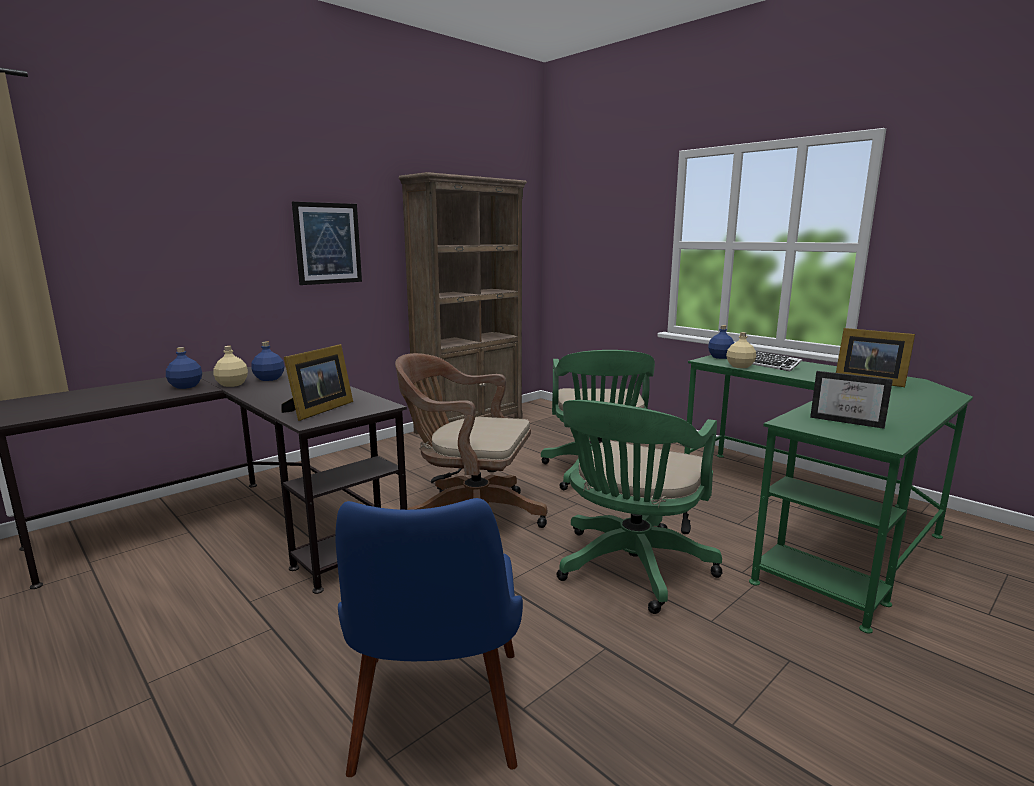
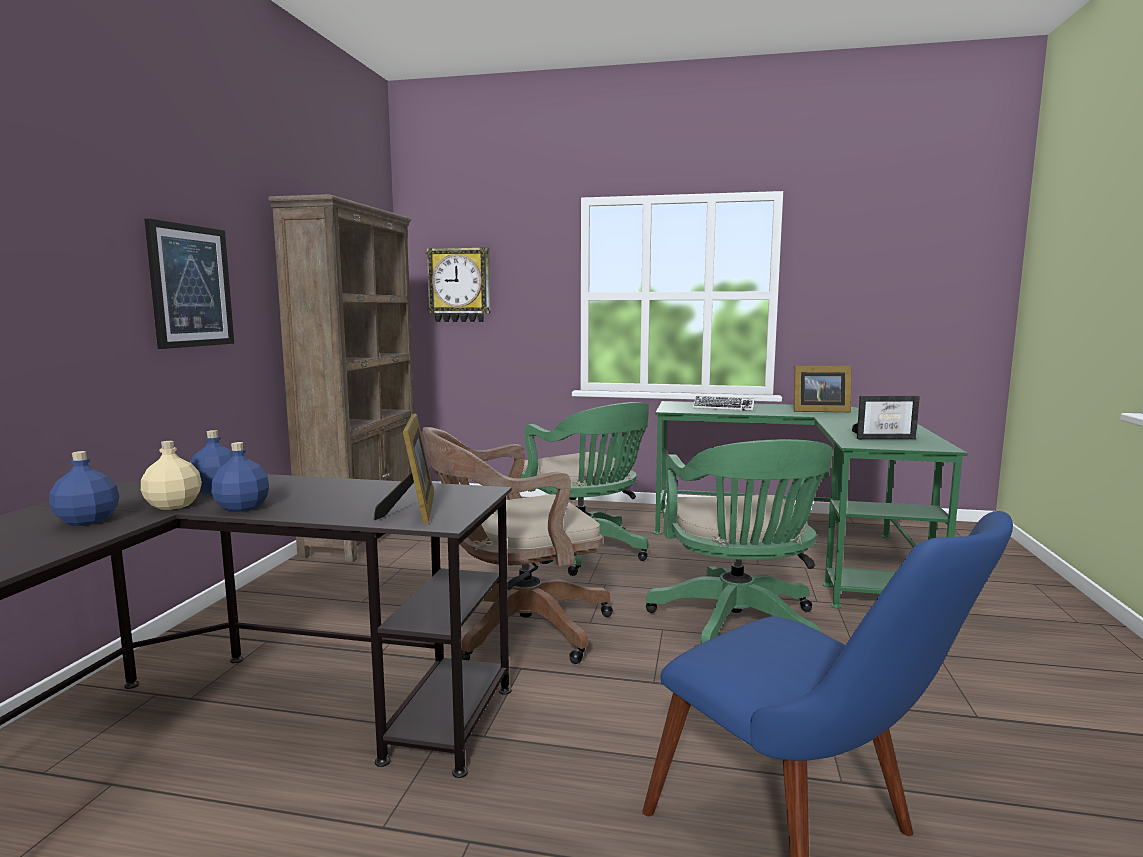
camera: 35 degrees left, 5 degrees down
blue bottle [708,325,734,359] -> blue bottle moved to [212,442,269,512]
beige bottle [726,332,756,368] -> none
none -> wall clock [426,247,491,322]

